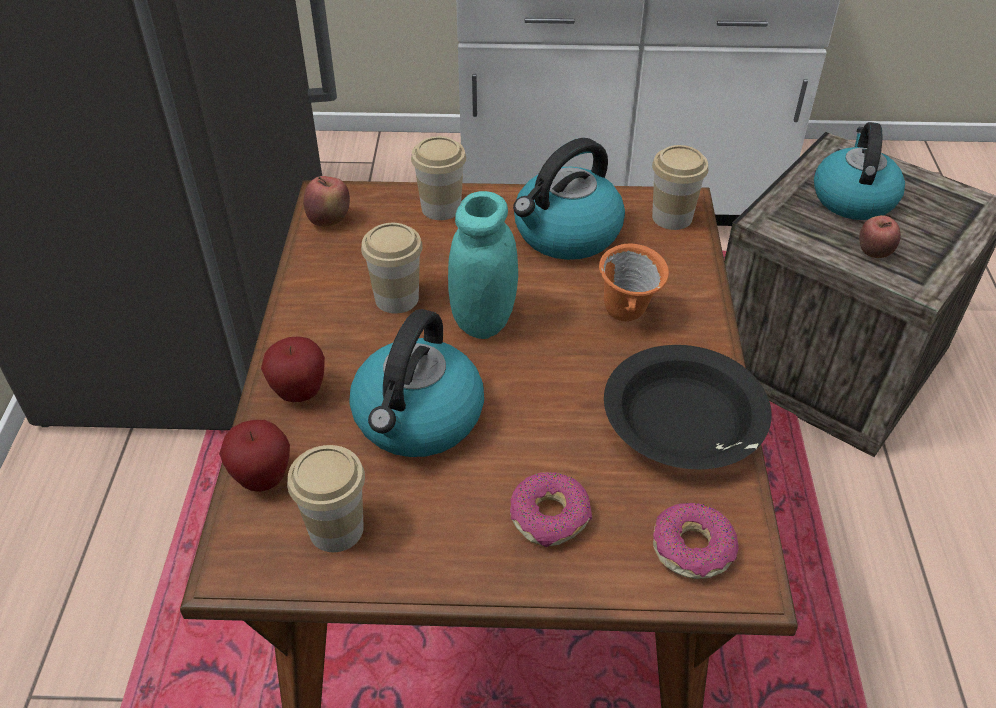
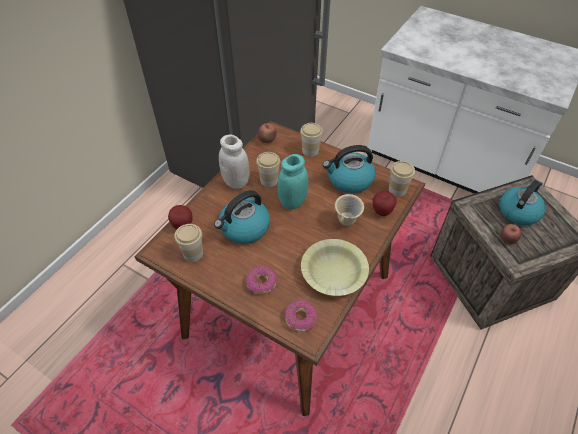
camera: 30 degrees right, 5 degrees up
apple [261,336,325,402] -> apple moved to [373,191,397,216]
orange mug [599,244,669,321] -> beige mug [335,194,364,226]
black bowl [604,345,772,469] -> yellow bowl [301,239,369,296]
none -> white jar [219,135,249,189]

